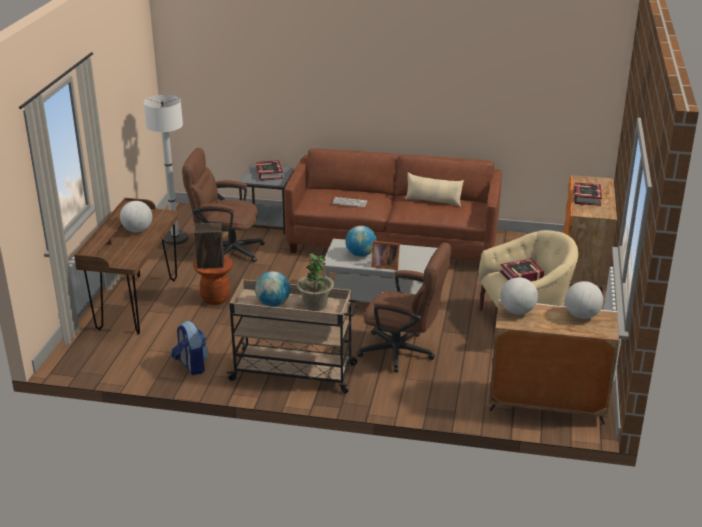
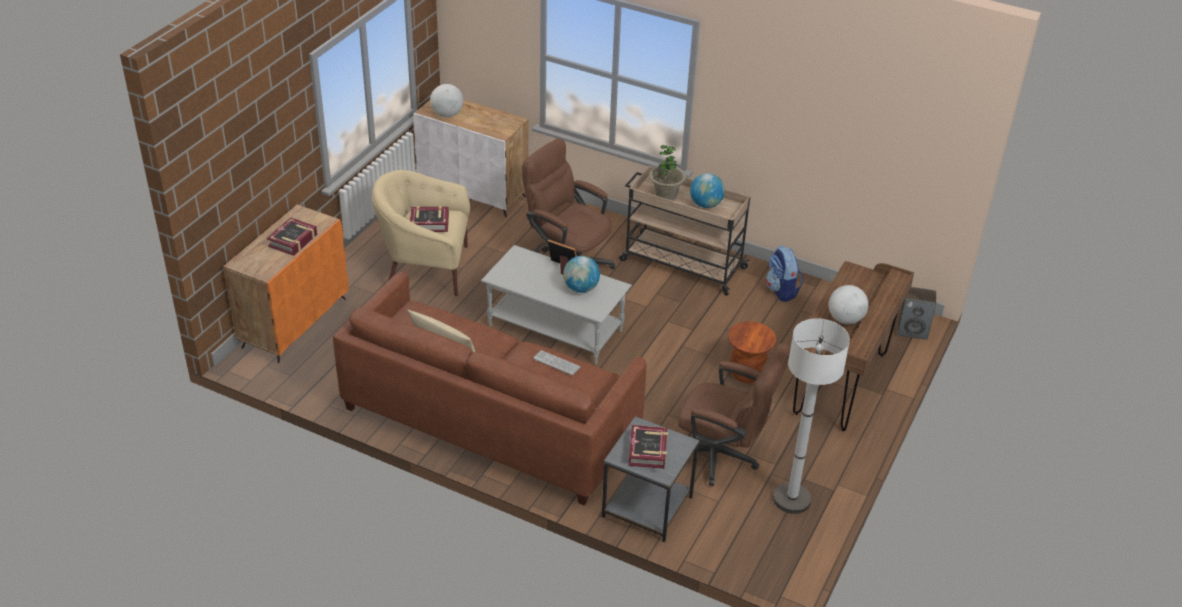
camera: 165 degrees left, 10 degrees up
speaker [194,223,224,269] -> speaker moved to [897,287,936,340]
globe [500,277,538,315] -> none

